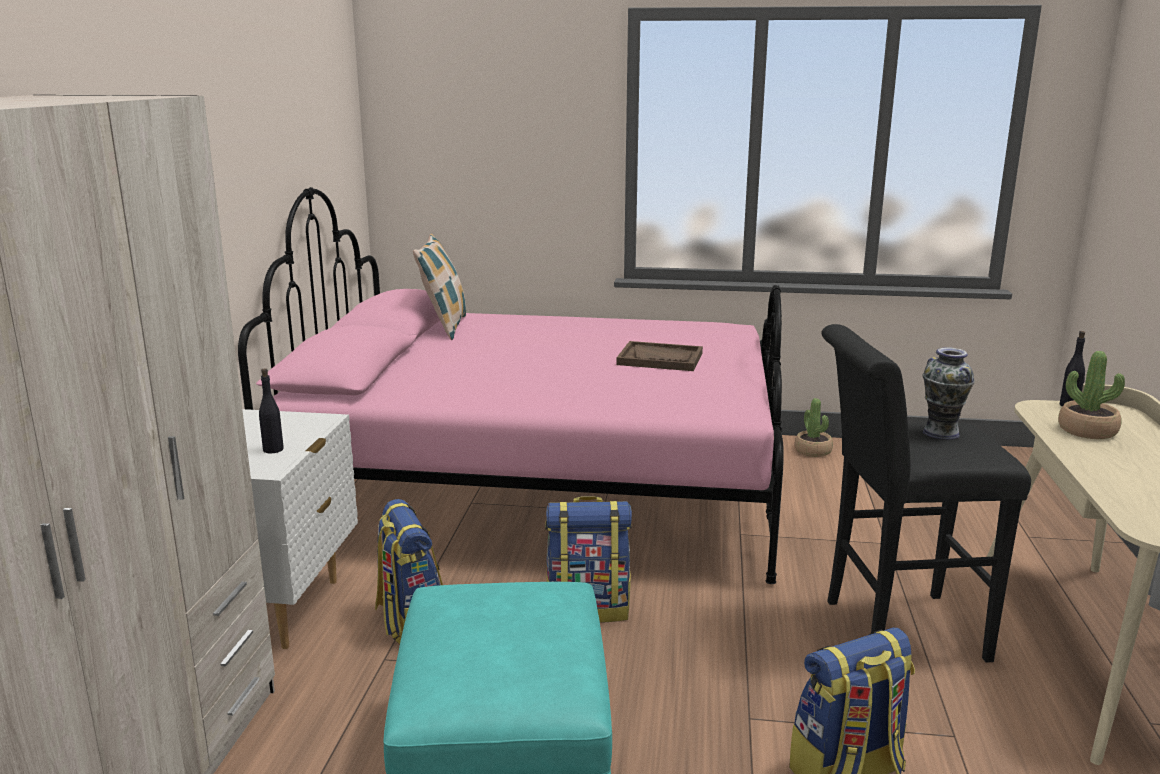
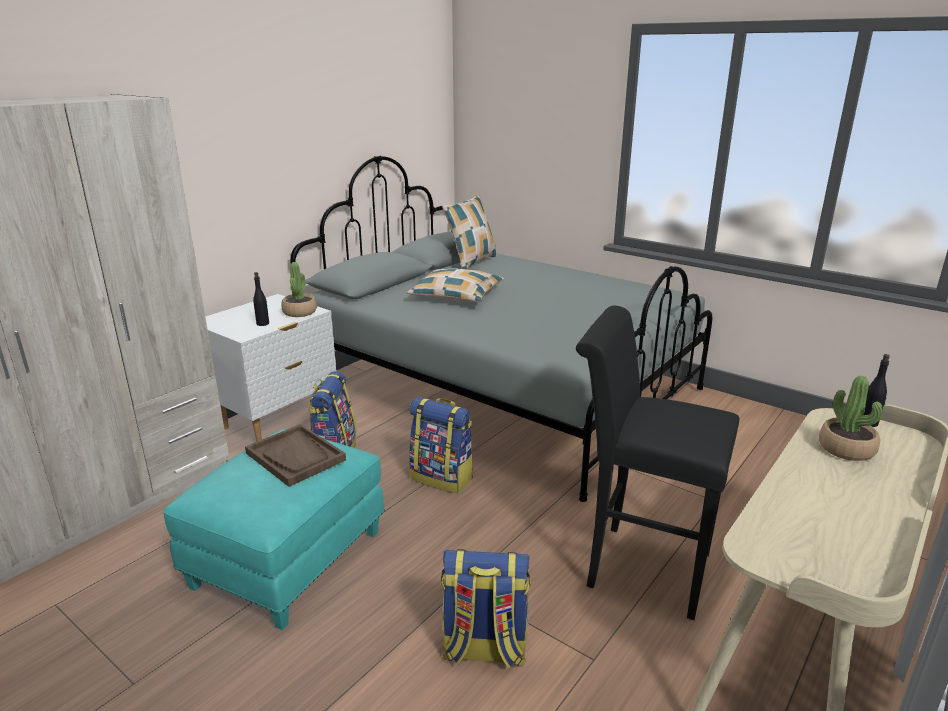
camera: 30 degrees right, 5 degrees up
pink bed [238,187,784,584] -> grey bed [290,155,712,502]
brown tray [616,341,703,371] -> brown tray moved to [245,424,346,487]
potted plant [795,398,833,457] -> potted plant moved to [281,262,317,317]
vase [923,347,975,440] -> none
none -> pillow [407,268,504,302]

